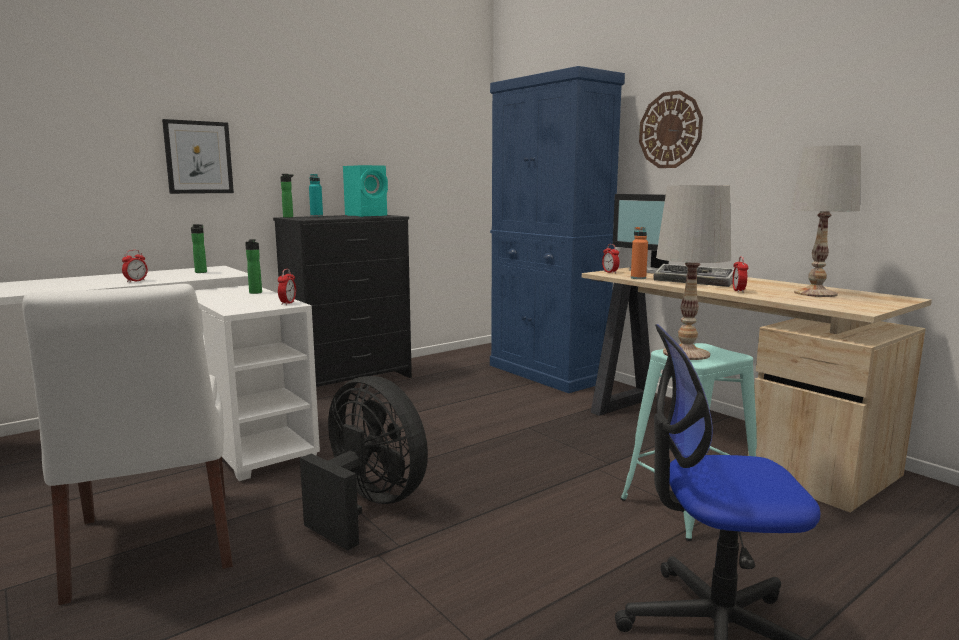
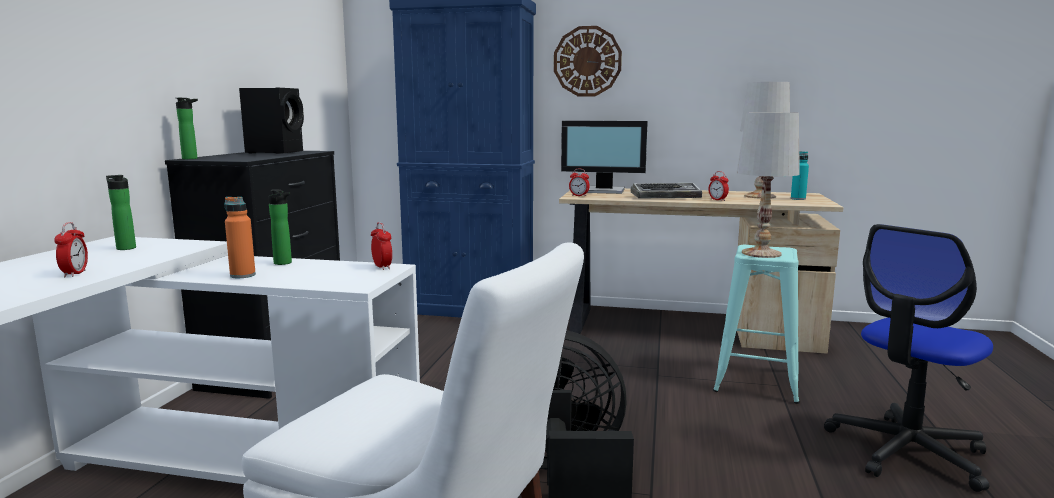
camera: 40 degrees left, 0 degrees up
picture [162,119,234,194] -> none
turquoise bottle [309,174,323,217] -> turquoise bottle moved to [791,151,809,200]
turquoise speaker [343,165,388,217] -> black speaker [239,88,304,154]
orange bottle [631,227,648,279] -> orange bottle moved to [225,197,256,278]

